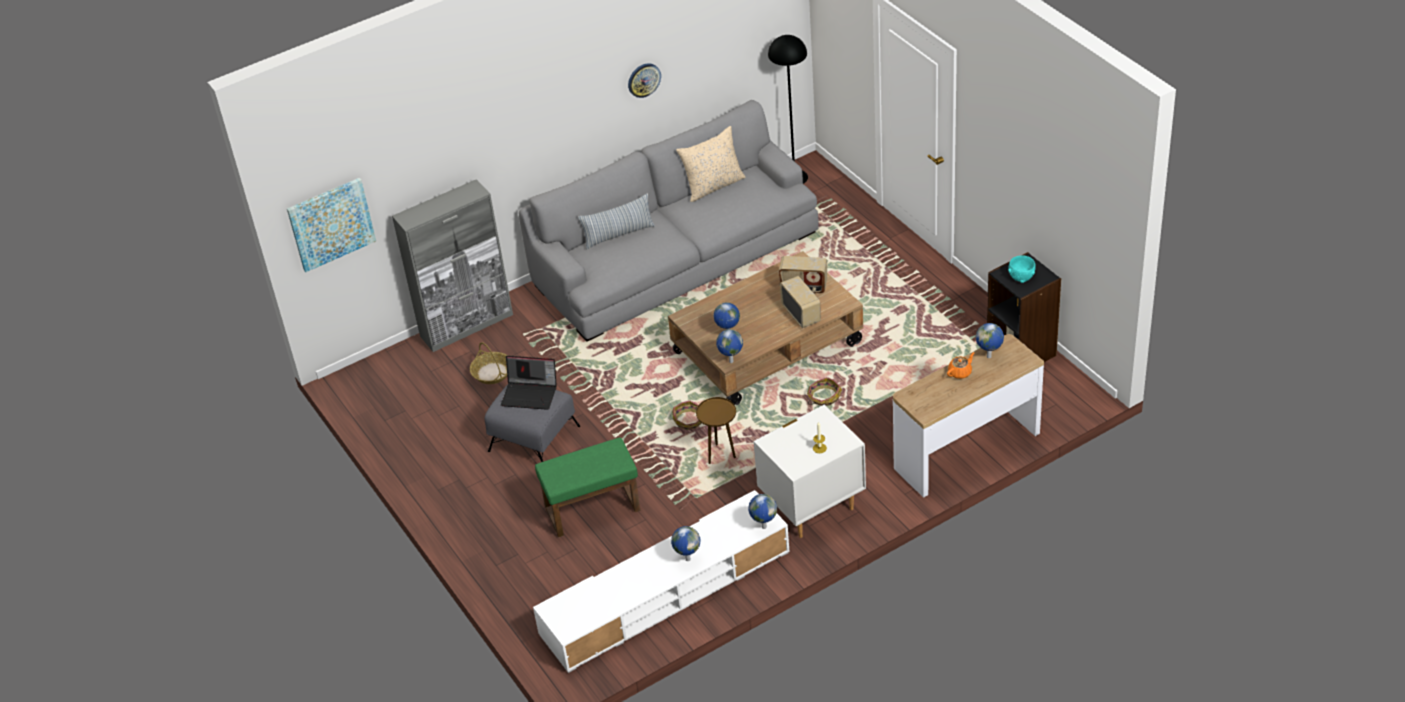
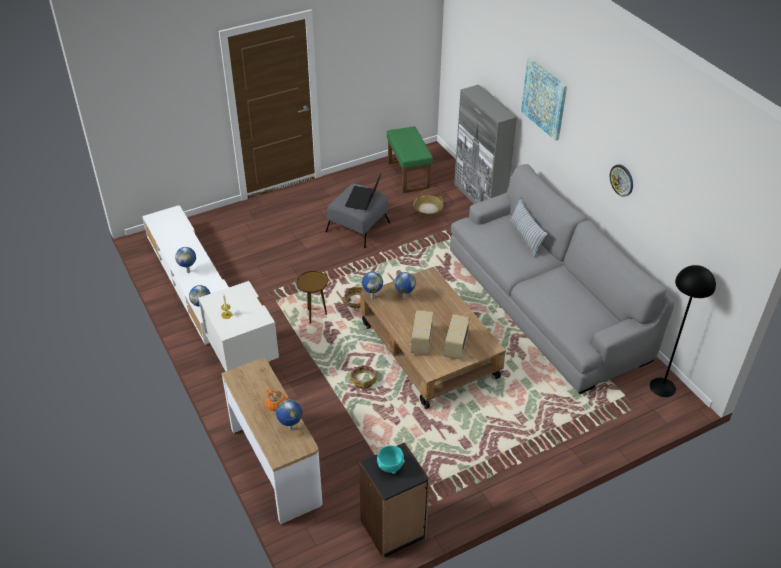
camera: 90 degrees right, 0 degrees up
picture [287,178,376,272] -> picture moved to [521,58,567,140]
green ottoman [535,438,640,538] -> green ottoman moved to [387,126,433,193]
beige pillow [676,126,745,202] -> none
radio [780,276,821,328] -> radio turned 120 degrees clockwise [410,310,433,355]

